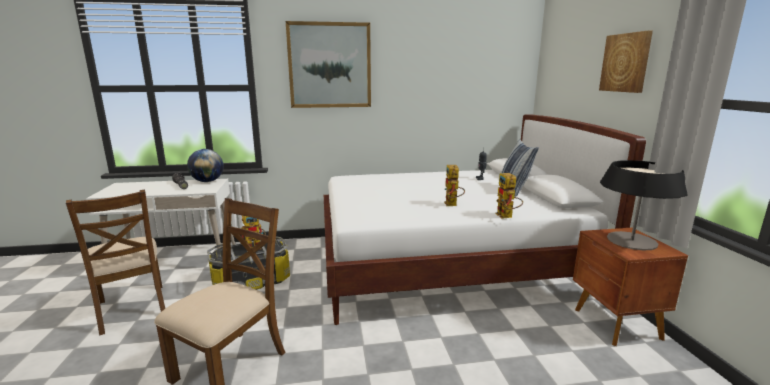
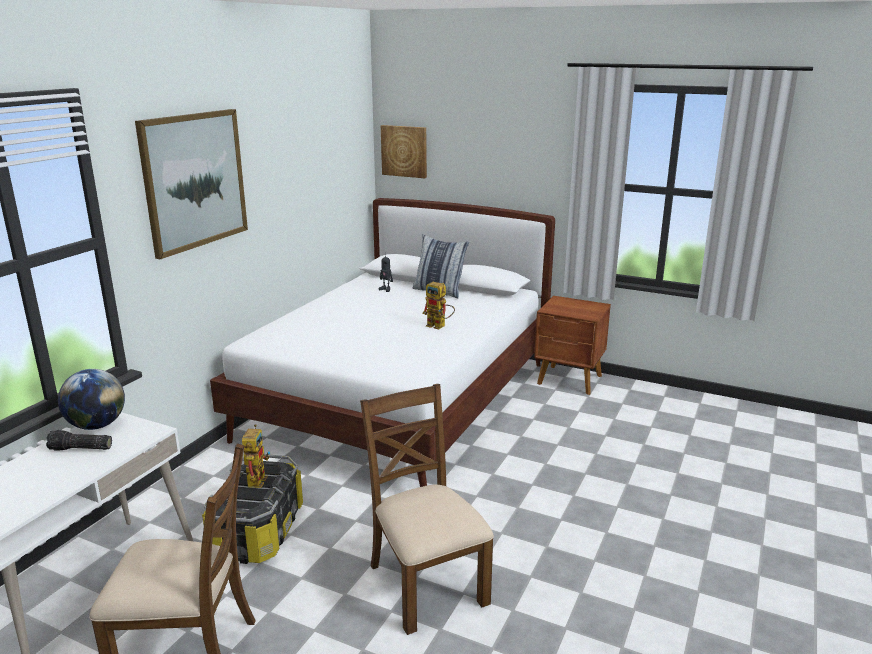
camera: 55 degrees left, 5 degrees up
toy robot [495,173,523,219] -> none
picture [599,31,653,93] -> picture moved to [381,125,427,178]
table lamp [600,160,688,250] -> none

